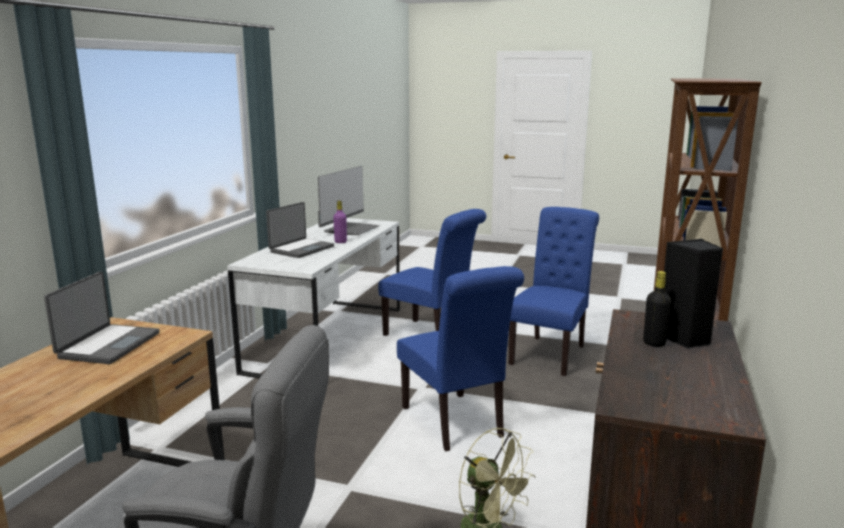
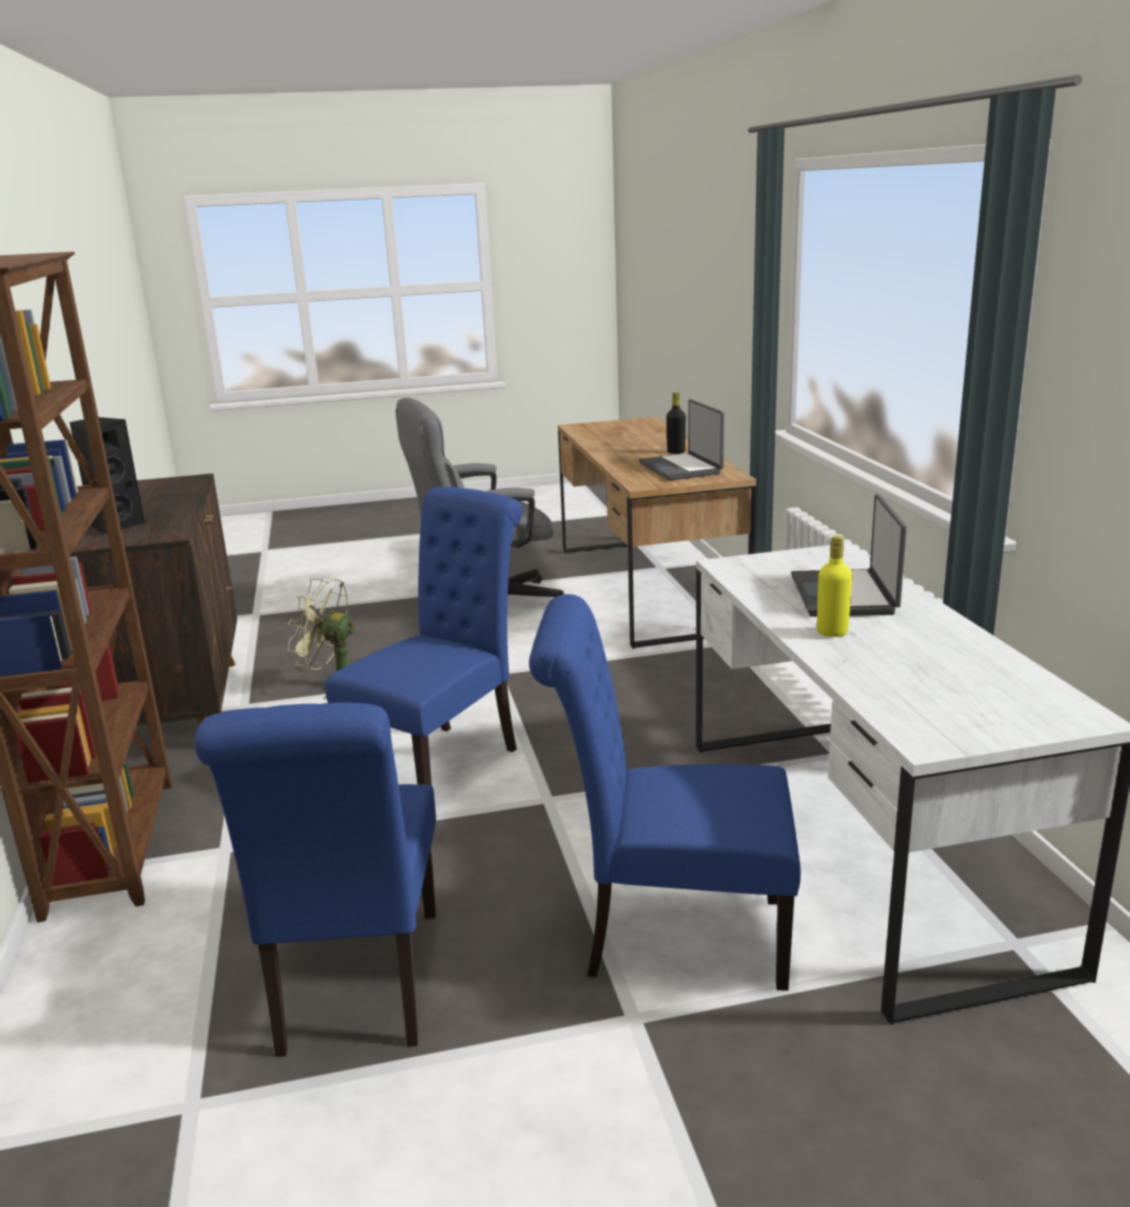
camera: 150 degrees right, 5 degrees up
monitor [318,166,380,235] -> none
purple bottle [333,201,347,243] -> yellow bottle [817,536,853,637]
blue chair [397,266,524,451] -> blue chair turned 90 degrees clockwise [325,487,523,786]
black bottle [643,271,671,347] -> black bottle moved to [666,392,686,454]

